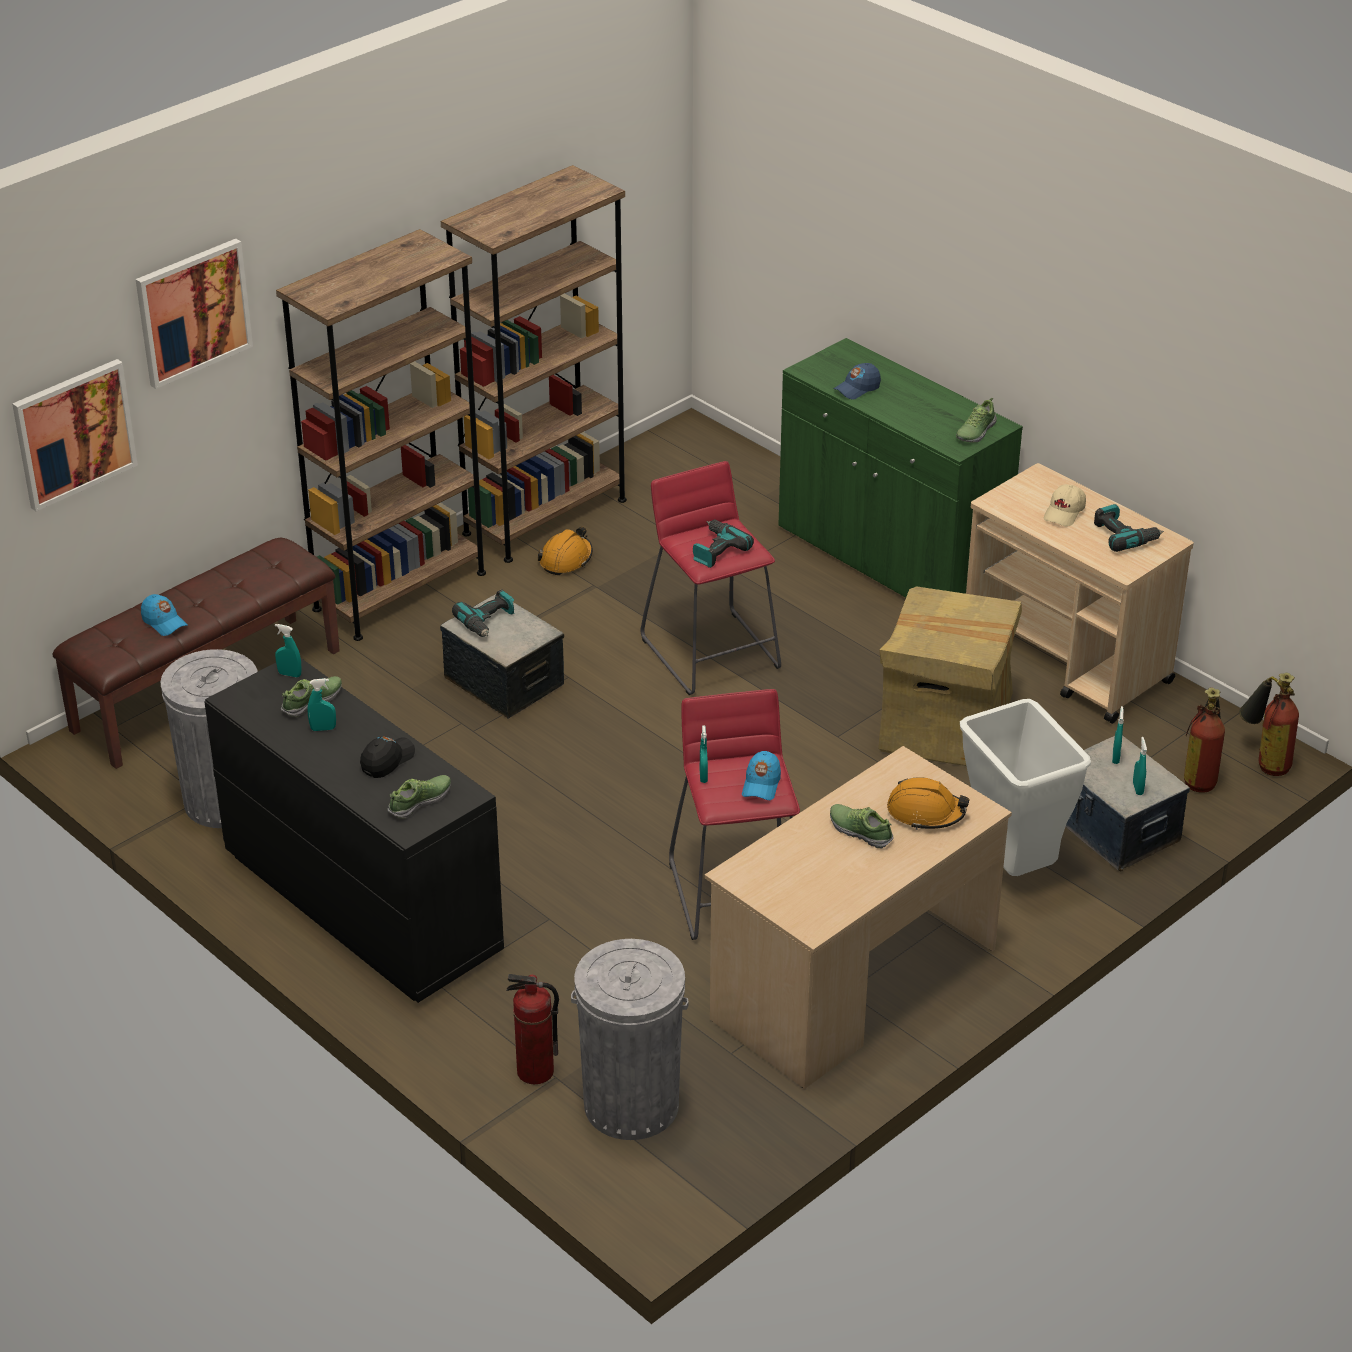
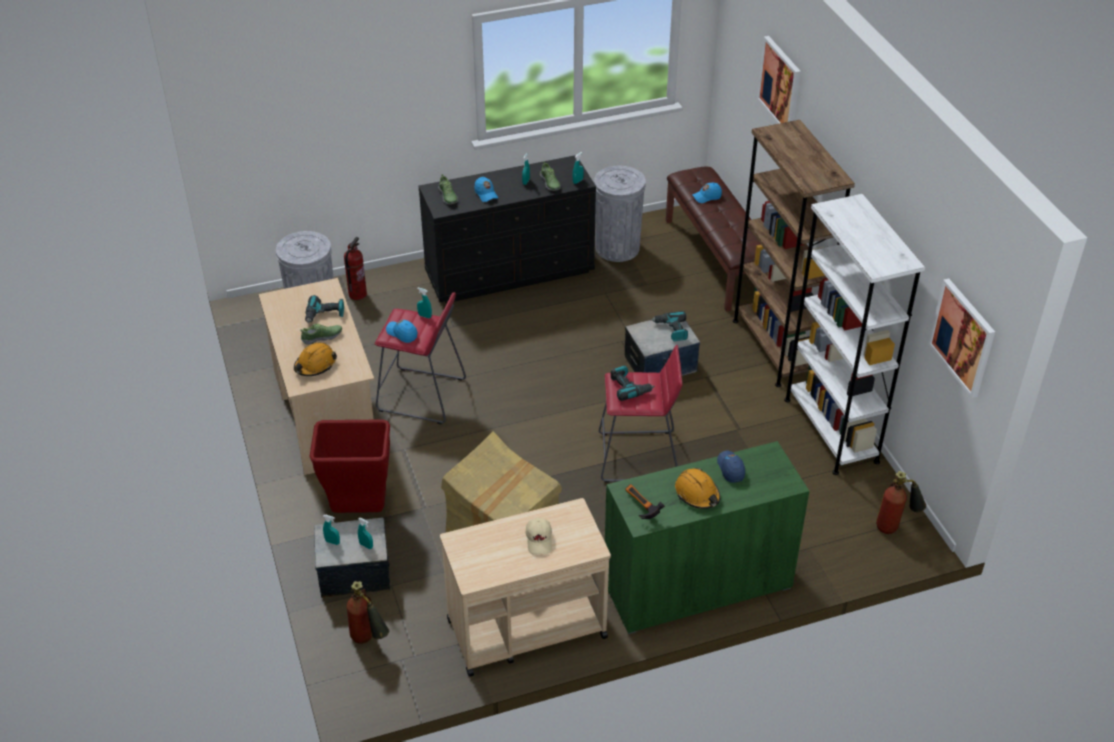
camera: 115 degrees right, 5 degrees up
picture [12,359,138,511] -> picture moved to [928,279,995,398]
black cap [360,736,415,778] -> blue cap [474,177,498,202]
brown bookcase [441,165,627,563] -> white bookcase [784,194,925,475]
orange hard hat [538,527,593,575] -> orange hard hat moved to [675,468,721,509]
shoe [956,398,997,443] -> hammer [625,484,665,519]
white trash can [960,699,1091,876] -> red trash can [310,419,390,513]
beige cap [1044,484,1086,526] -> beige cap turned 150 degrees counterclockwise [526,518,552,554]
power drill [1094,504,1164,552] -> power drill moved to [305,295,344,323]
fire extinguisher [1239,673,1299,776] -> fire extinguisher moved to [876,471,926,534]

